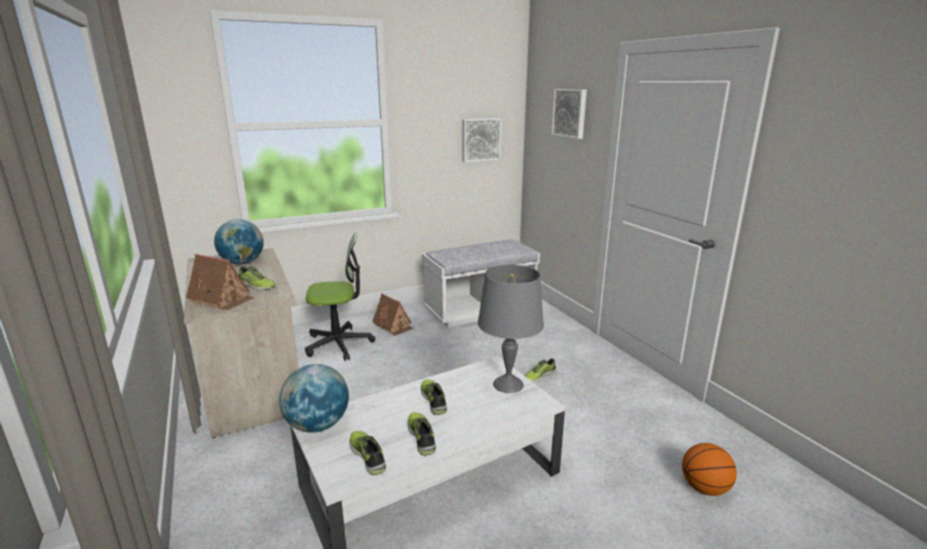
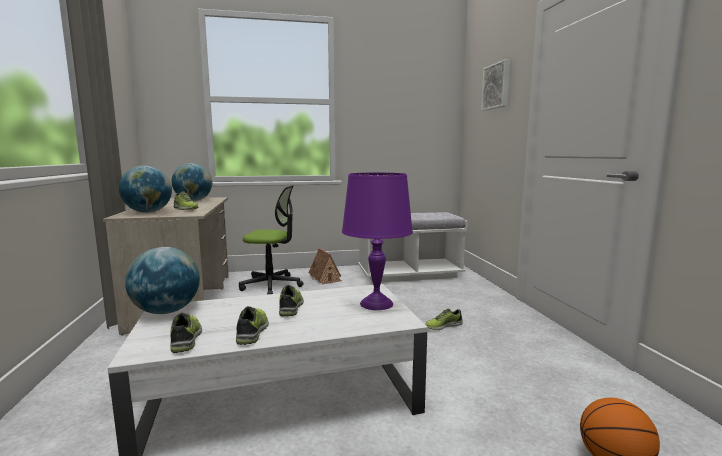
camera: 15 degrees right, 10 degrees down
toy house [186,254,255,310] -> globe [119,165,172,213]
picture [462,118,501,162] -> none
grey table lamp [478,265,544,393] -> purple table lamp [342,173,413,310]

